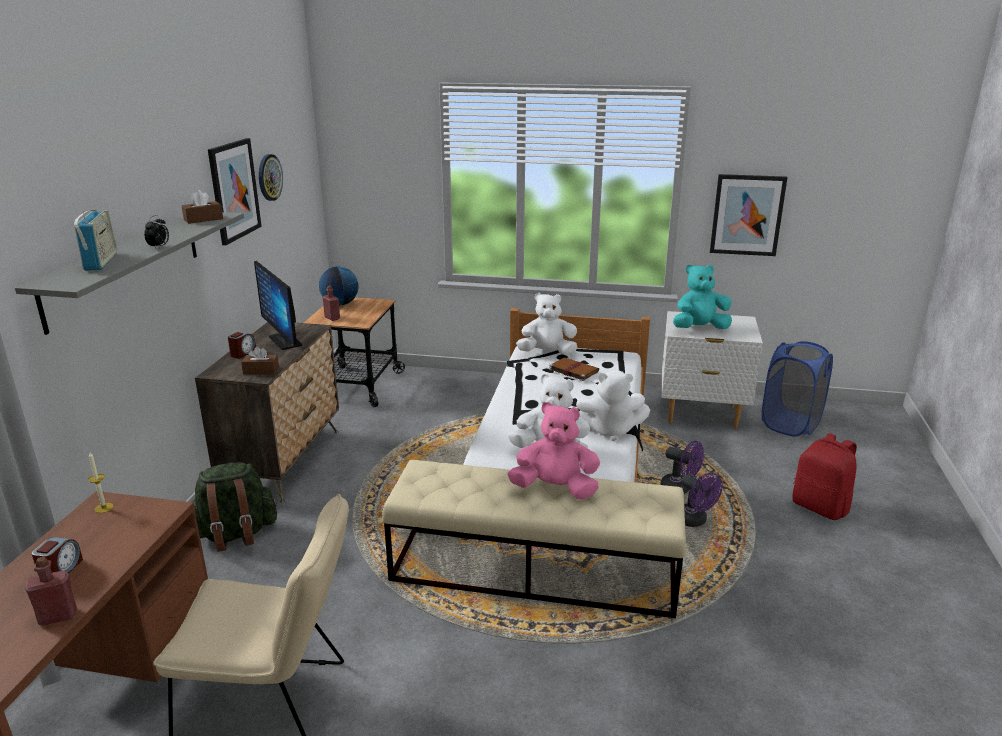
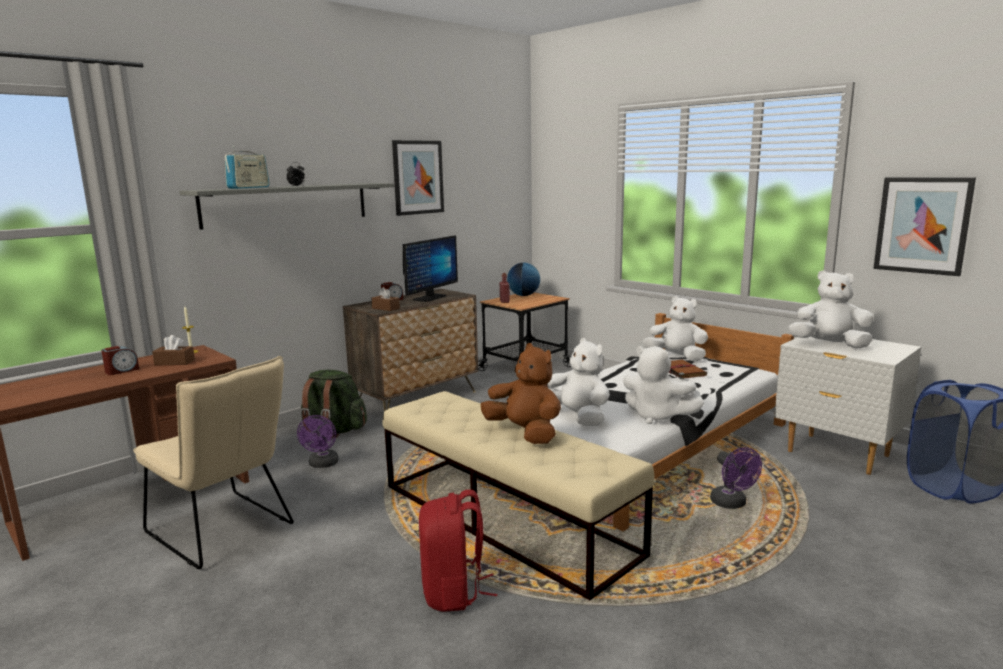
camera: 35 degrees right, 10 degrees down
red bottle [25,557,77,626] -> none
brown tissue box [182,190,223,224] -> brown tissue box moved to [152,335,195,365]
monitor [254,261,302,350] -> monitor turned 150 degrees counterclockwise [403,235,458,302]
wall clock [259,154,283,201] -> none
pink plush toy [507,402,600,500] -> brown plush toy [481,343,561,444]
turquoise plush toy [673,264,732,329] -> white plush toy [789,270,874,348]
purple fan [681,473,722,527] -> purple fan moved to [297,415,339,468]
red backpack [792,433,857,520] -> red backpack moved to [419,489,497,612]

